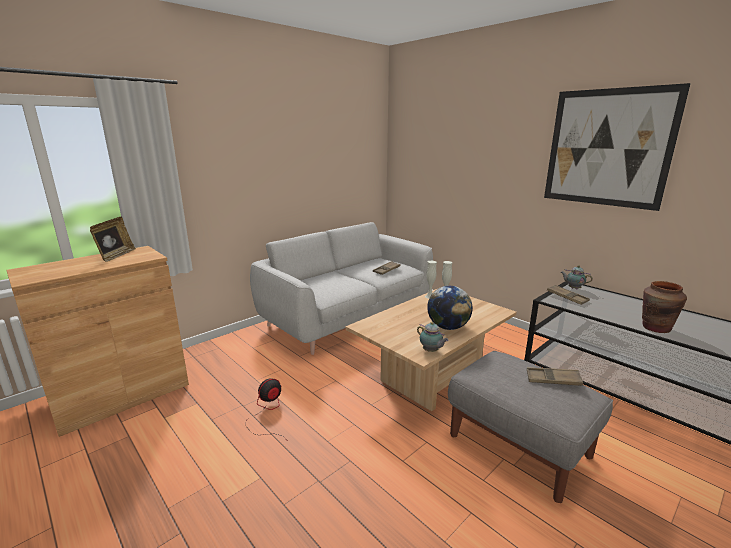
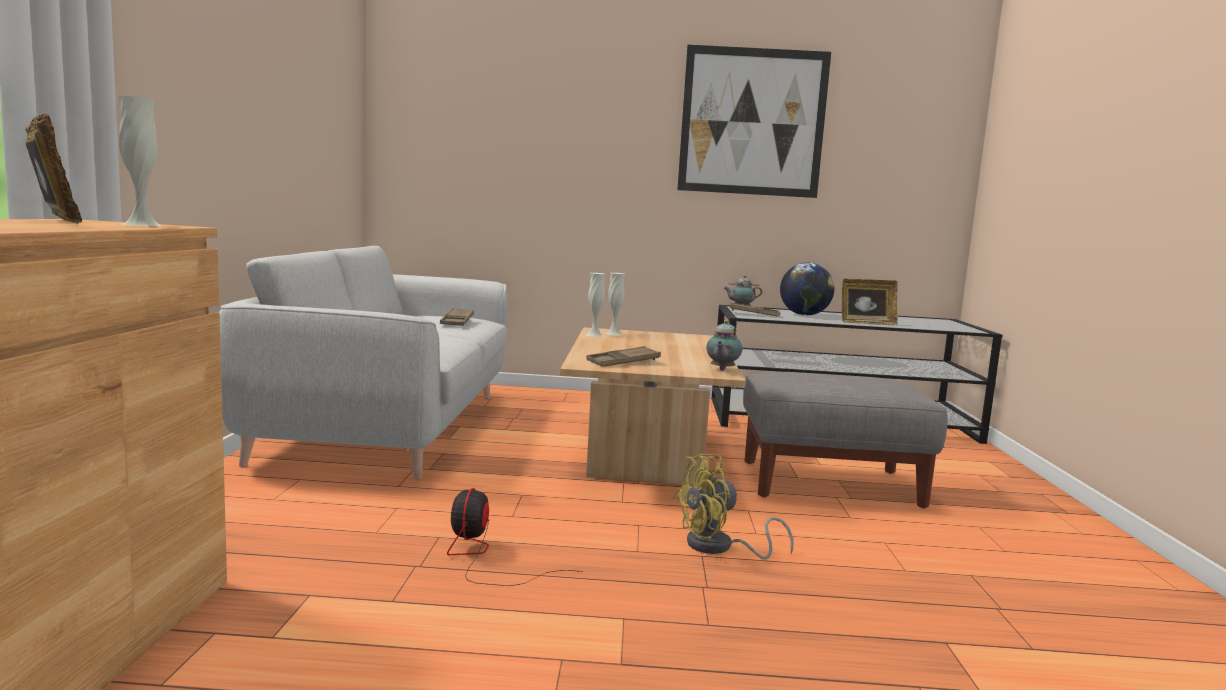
camera: 45 degrees left, 10 degrees down
teapot [417,322,449,352] -> teapot turned 105 degrees clockwise [706,320,743,371]
globe [427,286,473,330] -> globe moved to [780,263,834,316]
brown tray [527,367,583,386] -> brown tray moved to [587,346,661,366]
brown vase [642,281,687,333] -> picture frame [842,279,898,325]
none -> white vase [118,96,162,226]
none -> yellow fan [673,454,793,559]

